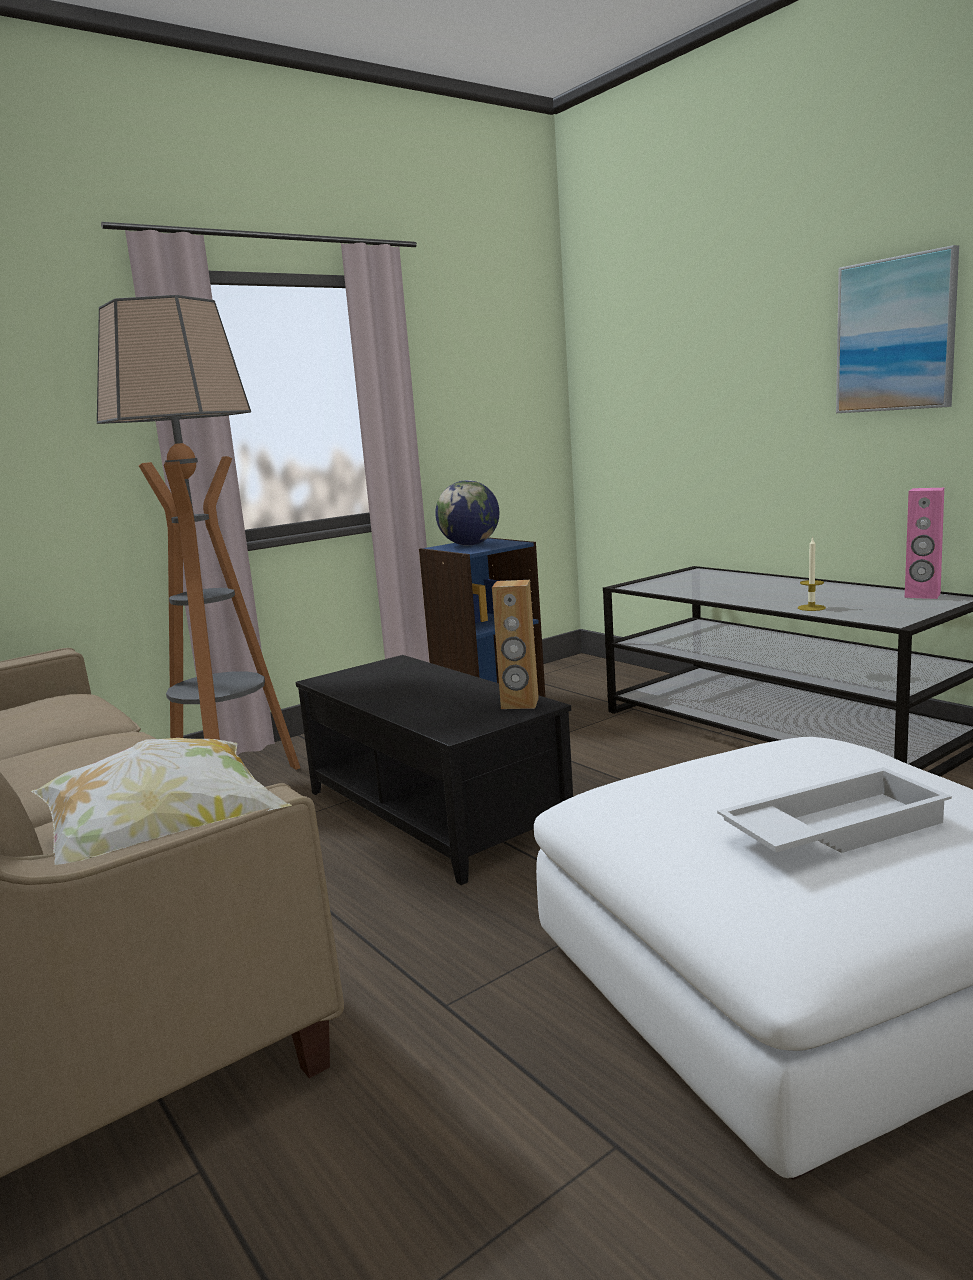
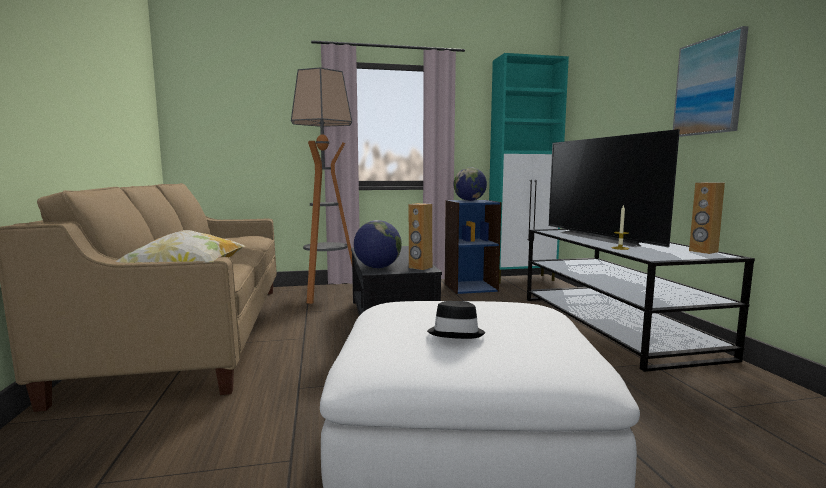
camera: 25 degrees right, 5 degrees down
white tray [717,767,952,853] -> black hat [427,301,485,339]
pink speaker [905,488,944,599] -> brown speaker [689,182,725,254]
none -> globe [354,220,402,268]
none -> turquoise cabinet [489,53,569,284]
none -> television [549,129,680,247]

